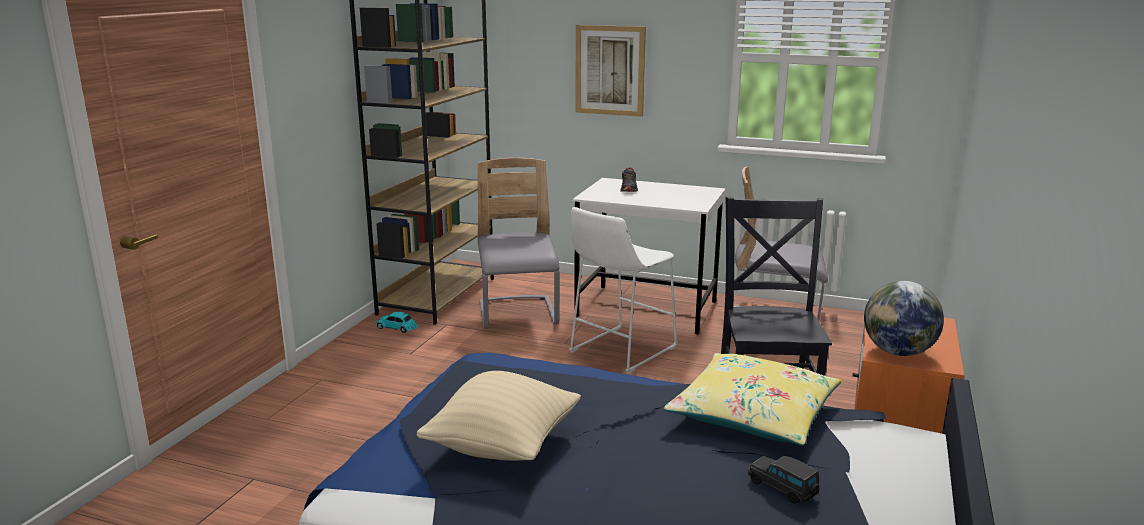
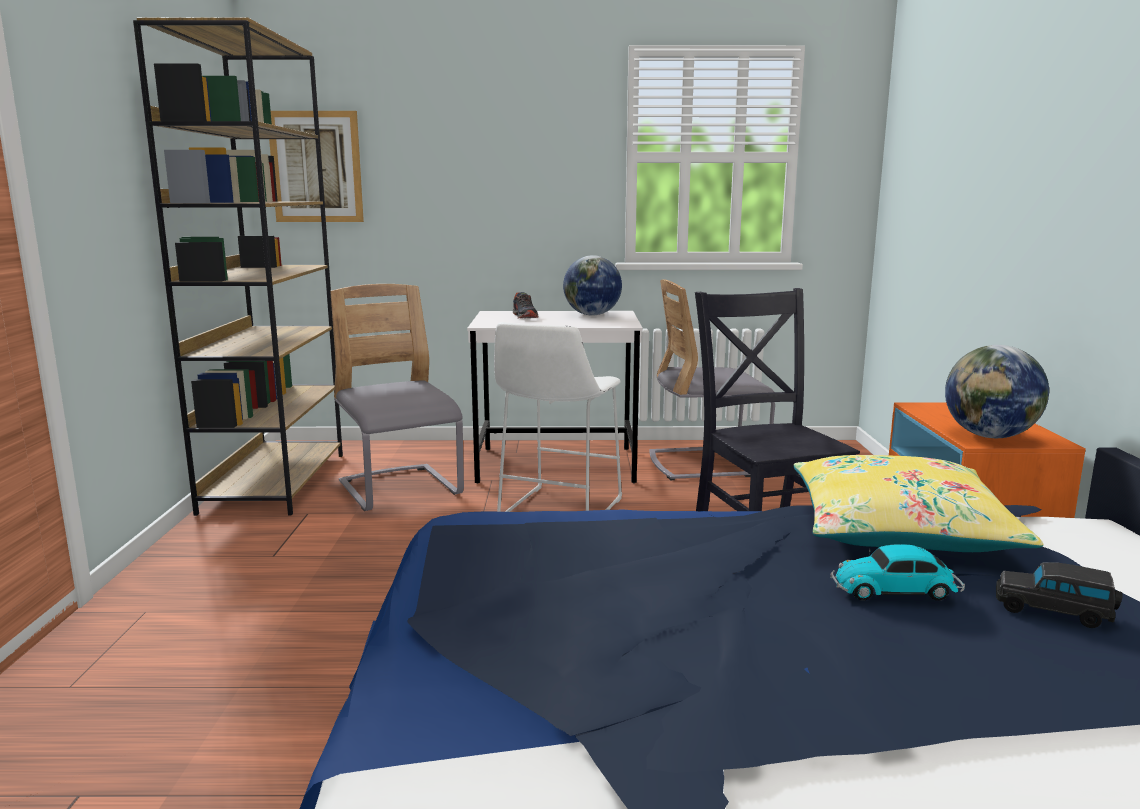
camera: 20 degrees left, 5 degrees down
toy car [375,312,419,333] -> toy car moved to [830,544,965,600]
beige pillow [416,371,581,461] -> none
picture [575,25,646,117] -> picture moved to [269,111,364,222]
none -> globe [563,255,622,316]

